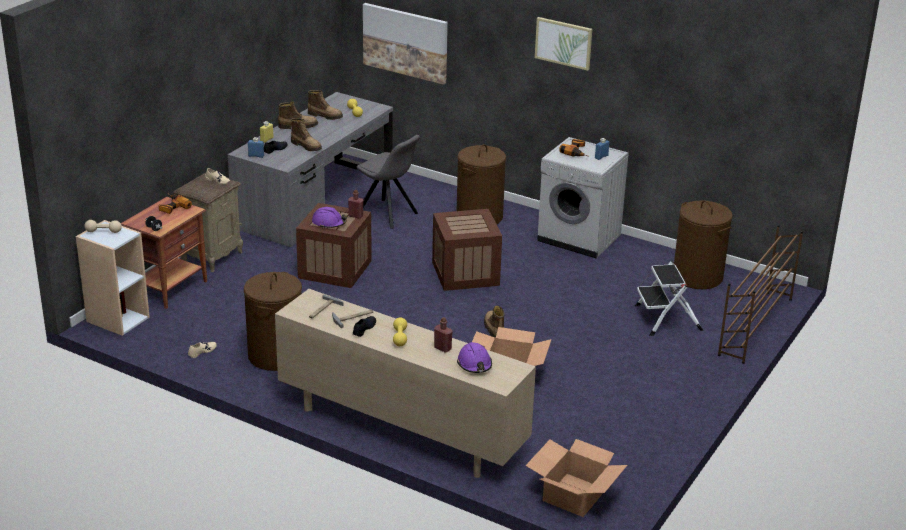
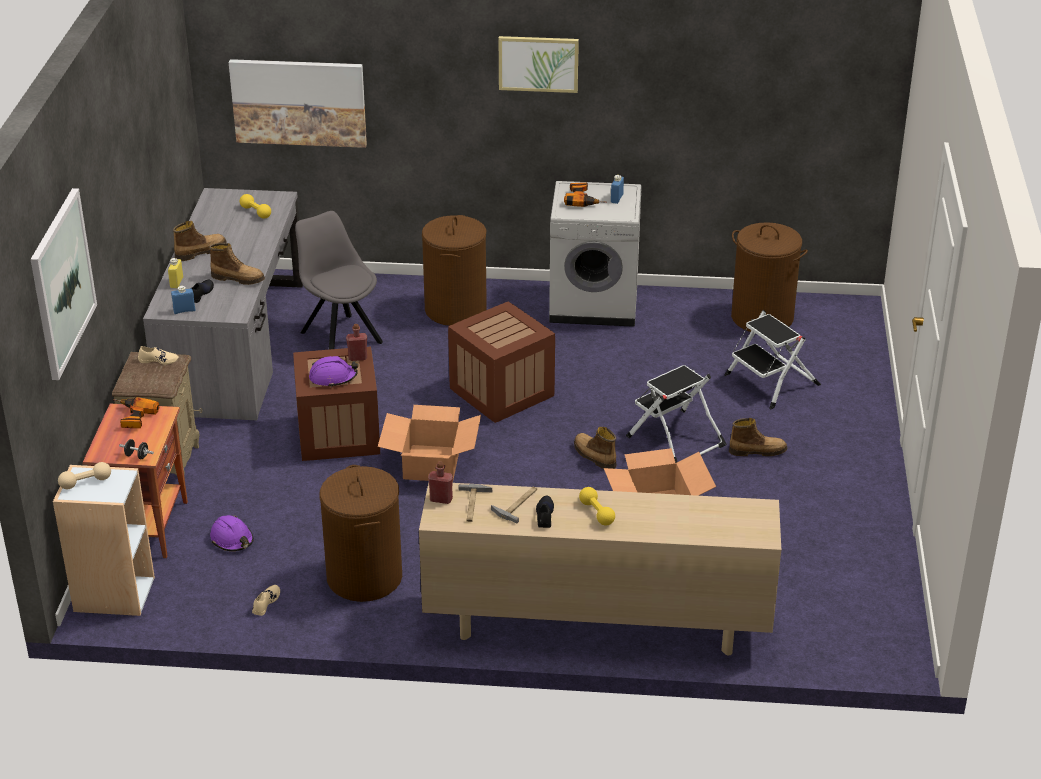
camera: 25 degrees left, 5 degrees up
boot [308,90,343,120] -> boot moved to [729,418,787,456]
grey chair [356,135,420,229] -> grey chair turned 135 degrees counterclockwise [295,211,383,350]
red bottle [434,317,453,353] -> red bottle moved to [428,462,453,504]
purple hard hat [457,342,492,373] -> purple hard hat moved to [210,515,254,551]
cardboard box [525,439,627,517] -> cardboard box moved to [378,405,481,481]
brown shoe rack [718,225,803,364] -> none
none -> picture [31,188,97,380]
none -> step ladder [626,365,727,463]

